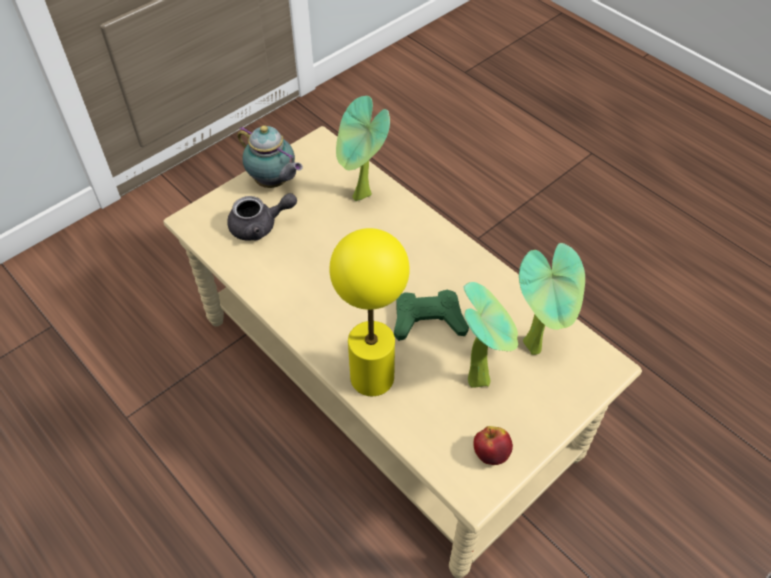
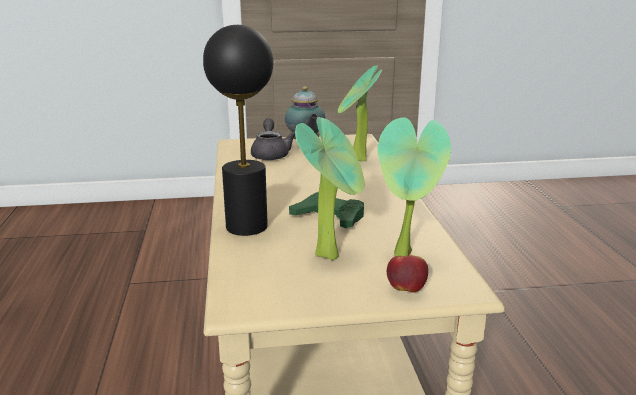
camera: 35 degrees right, 30 degrees down
grey teapot [227,193,297,241] -> grey teapot turned 120 degrees counterclockwise [251,118,295,160]
yellow table lamp [329,228,410,396] -> black table lamp [203,25,273,236]
apple [474,426,513,465] -> apple moved to [387,250,428,292]

